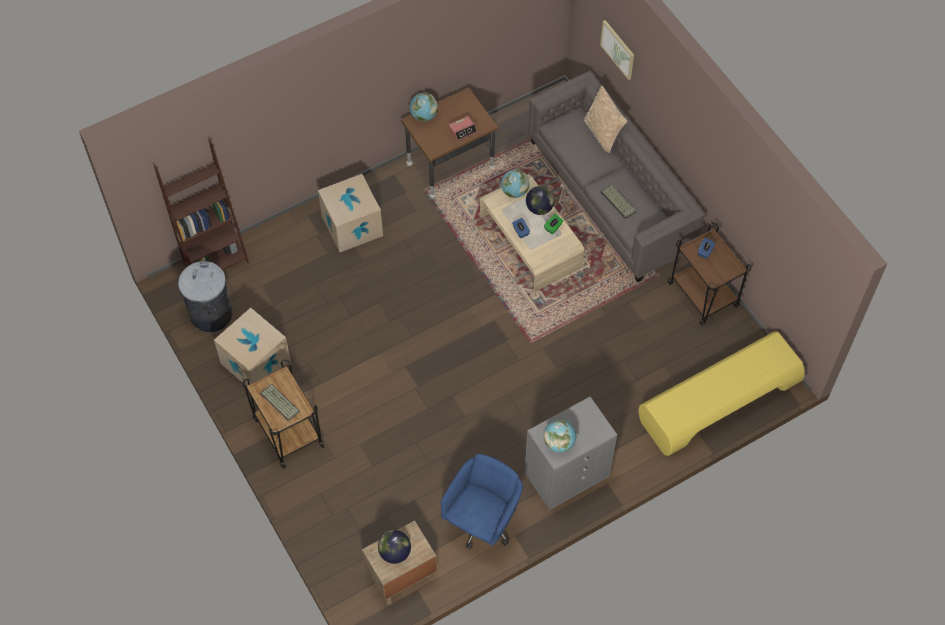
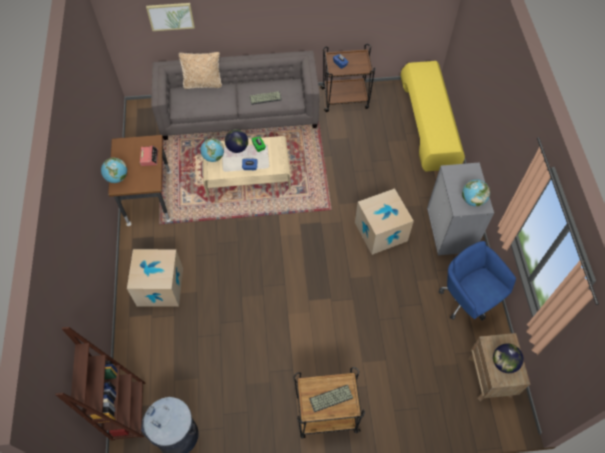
camera: 65 degrees left, 0 degrees up
cardboard box [214,308,291,386] -> cardboard box moved to [355,188,414,255]

